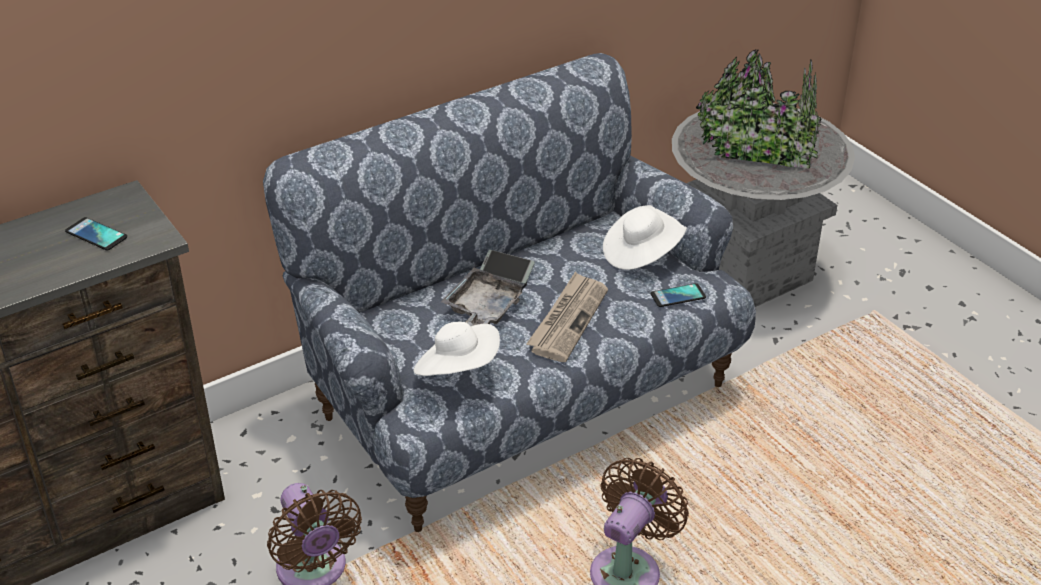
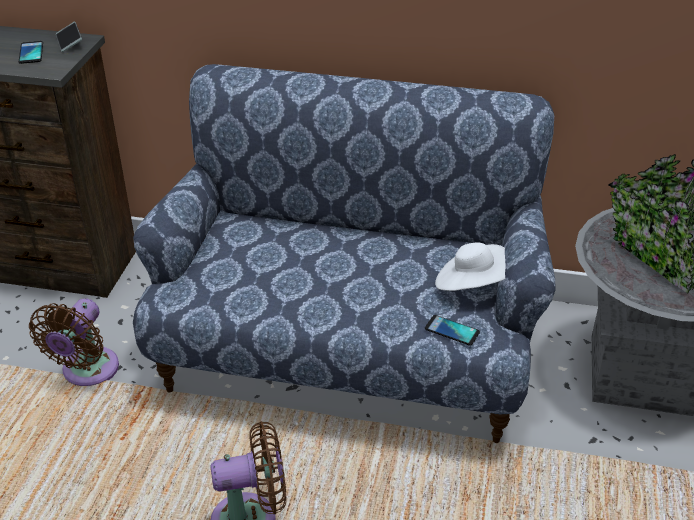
camera: 45 degrees right, 0 degrees up
white hat [414,322,500,376] -> none
grey tray [441,268,527,326] -> none
phone [480,250,535,284] -> phone moved to [56,22,82,52]
newspaper [526,272,608,362] -> none

